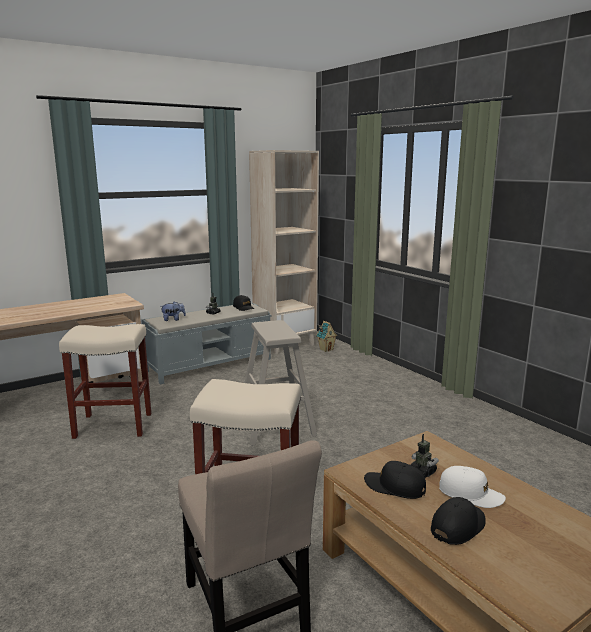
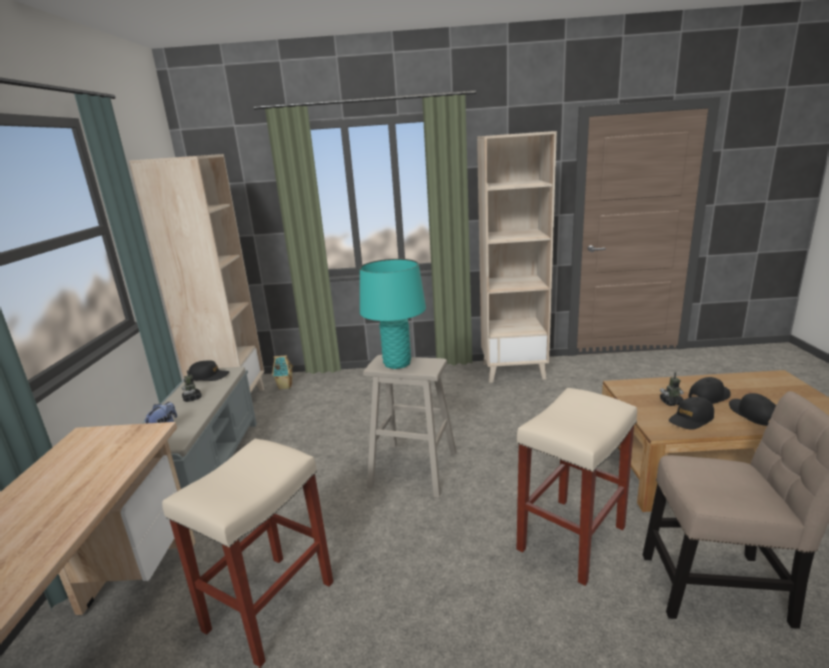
camera: 55 degrees left, 5 degrees up
white cap [439,466,506,508] -> black cap [688,377,731,404]
none -> turquoise table lamp [360,259,426,369]
none -> beige bookcase [477,131,557,383]

